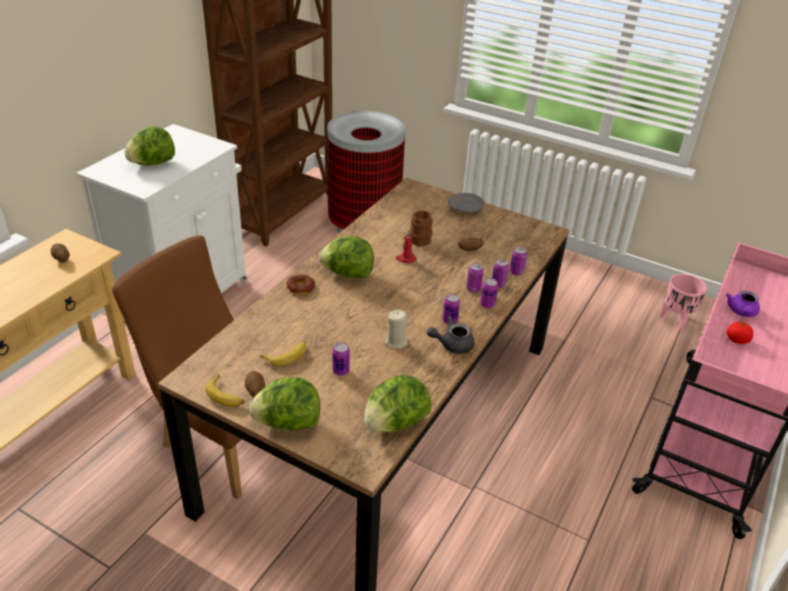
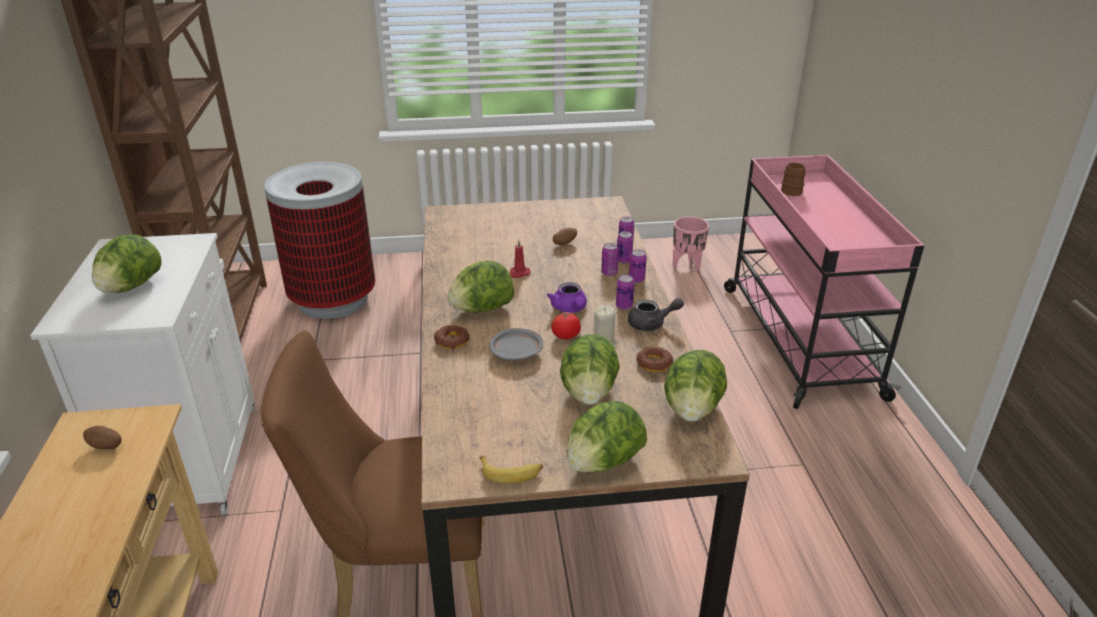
camera: 35 degrees left, 5 degrees down
potato [245,371,265,398] -> none
banana [260,341,306,367] -> none
can [332,342,350,376] -> lettuce [560,334,620,405]
brown mug [410,210,433,246] -> brown mug moved to [781,162,806,196]
grey teapot [427,317,475,354] -> grey teapot turned 135 degrees counterclockwise [628,298,684,331]
grey plate [448,193,485,212] -> grey plate moved to [489,328,543,360]
purple teapot [726,291,760,317] -> purple teapot moved to [547,282,587,313]
tomato [727,320,753,344] -> tomato moved to [551,312,581,339]
none -> donut [637,347,673,372]

